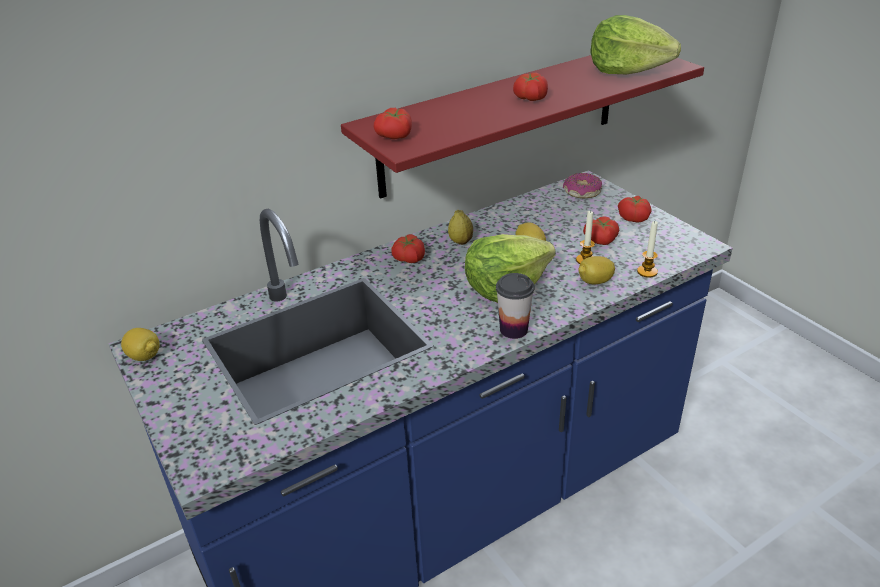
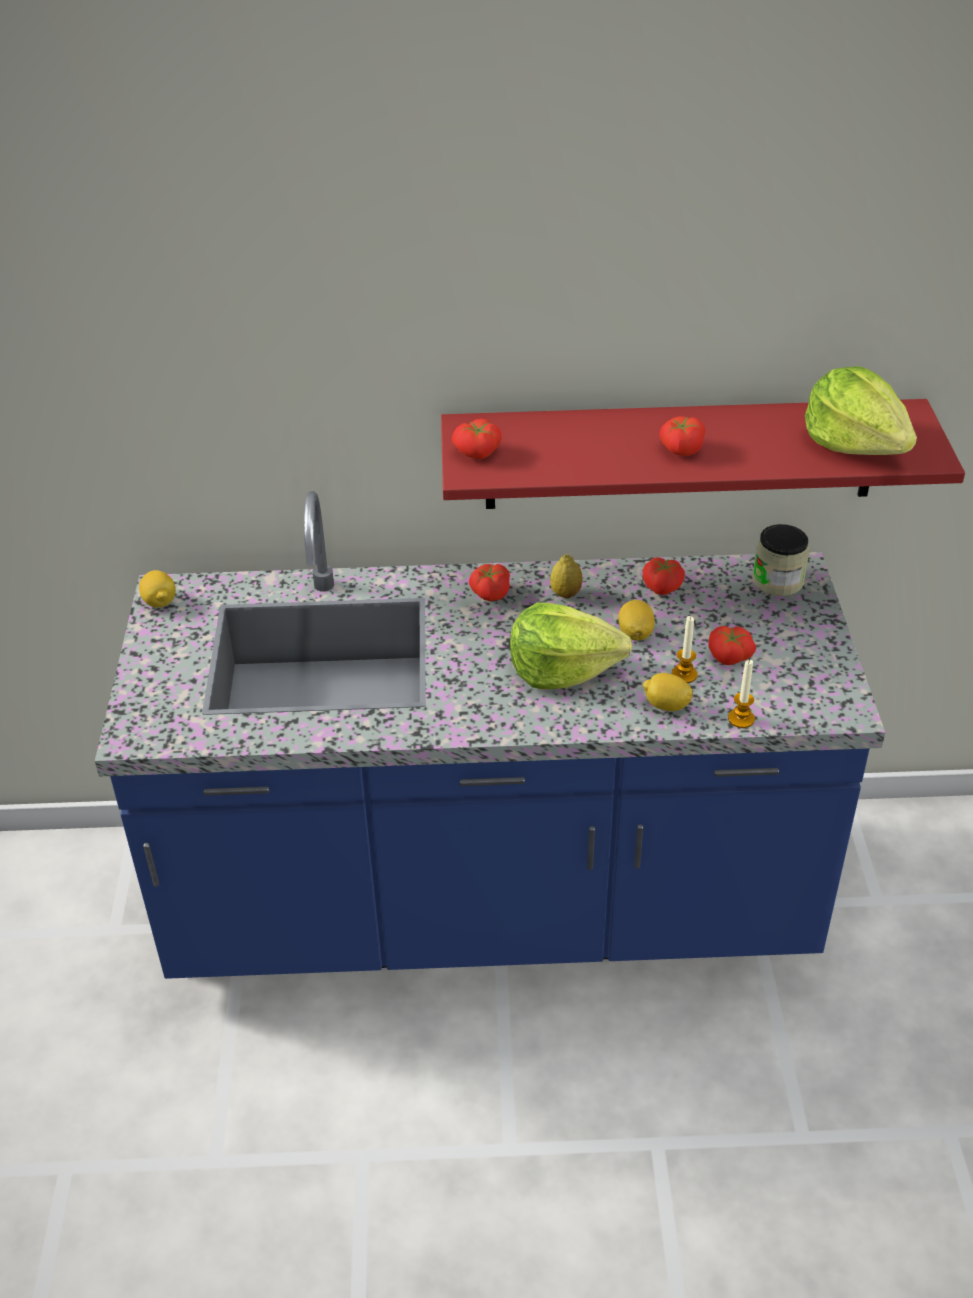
camera: 30 degrees right, 5 degrees up
cup [496,273,534,339] -> none
donut [563,173,602,198] -> jar [753,524,809,596]
tomato [618,196,651,223] -> tomato moved to [643,557,685,595]

